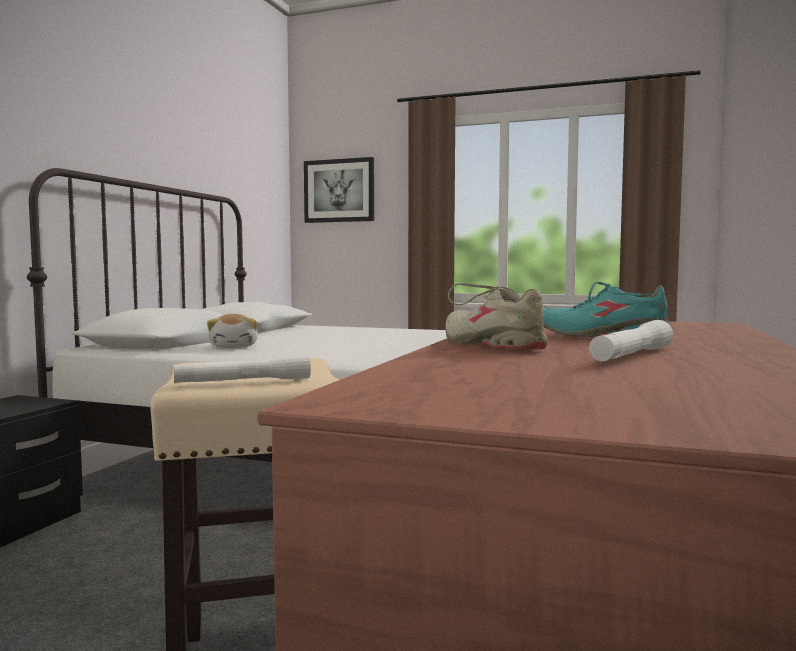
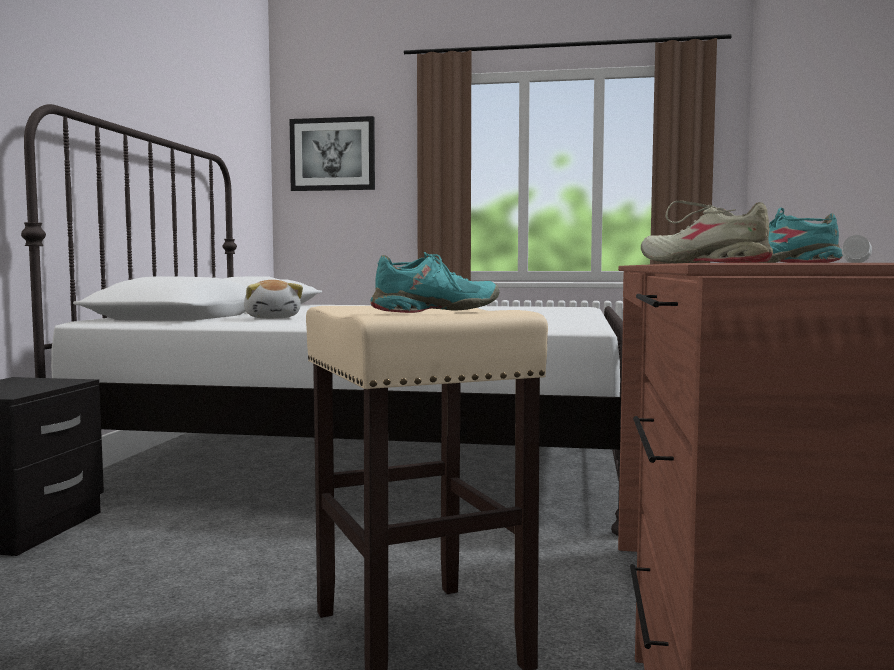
camera: 10 degrees left, 0 degrees up
white flashlight [173,355,311,383] -> turquoise shoe [370,252,499,313]

